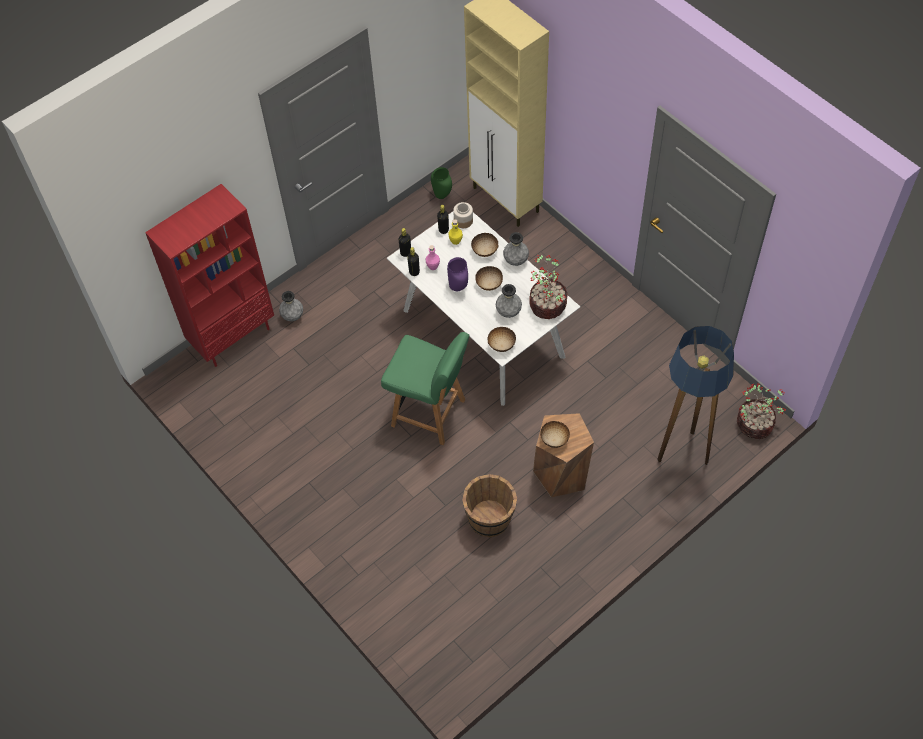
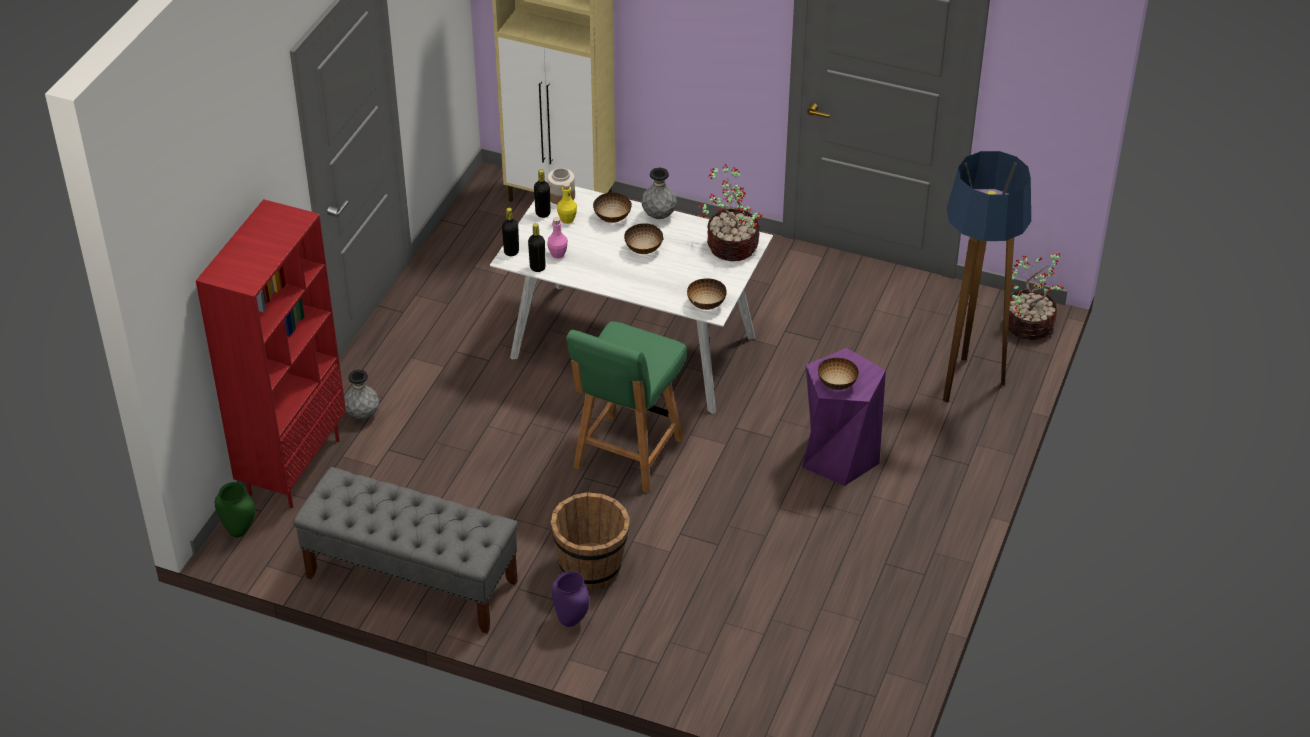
camera: 30 degrees left, 15 degrees down
green chair [381,332,470,445] -> green chair turned 120 degrees clockwise [566,321,687,493]
green vase [431,167,452,199] -> green vase moved to [215,482,255,537]
purple vase [447,257,468,291] -> purple vase moved to [552,571,590,627]
brown bucket [462,474,517,537] -> brown bucket moved to [550,492,630,589]
grey vase [496,284,522,318] -> none
brown stool [533,413,594,497] -> purple stool [802,348,886,486]
none -> grey bench [293,467,518,634]

